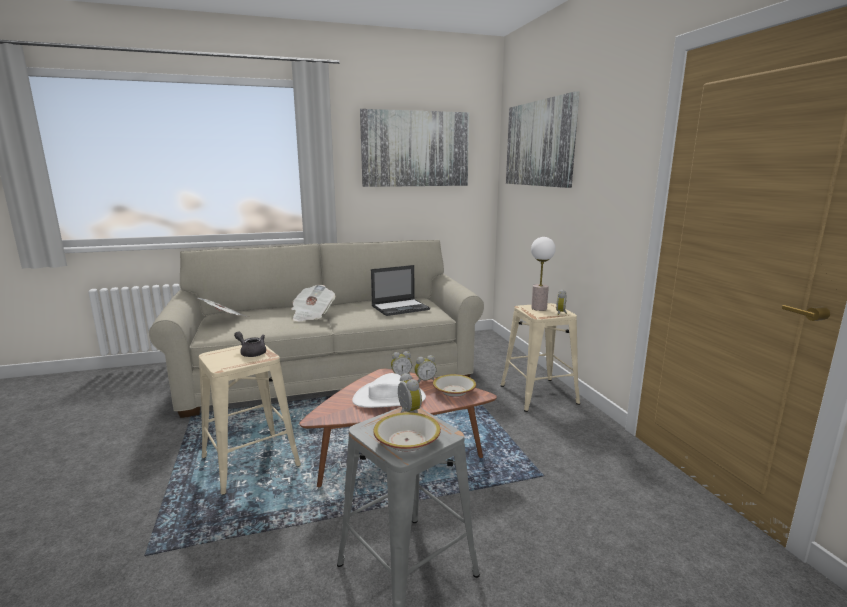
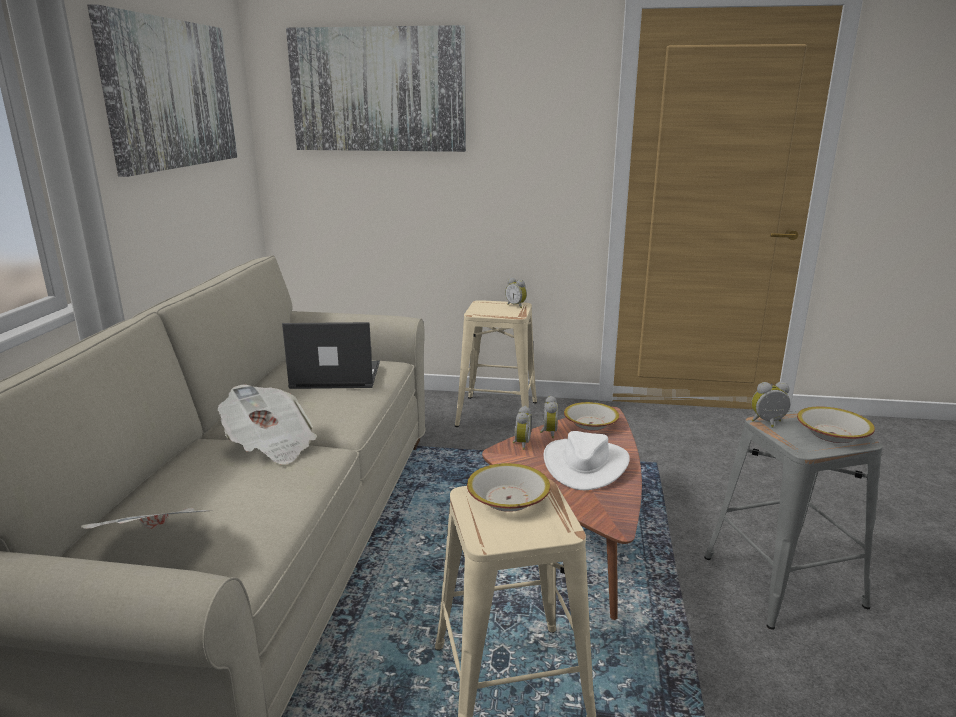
camera: 65 degrees left, 5 degrees up
grey teapot [234,331,266,357] -> bowl [467,463,550,512]
laptop [371,265,430,316] -> laptop turned 90 degrees counterclockwise [282,322,380,389]
table lamp [531,237,555,311] -> none

